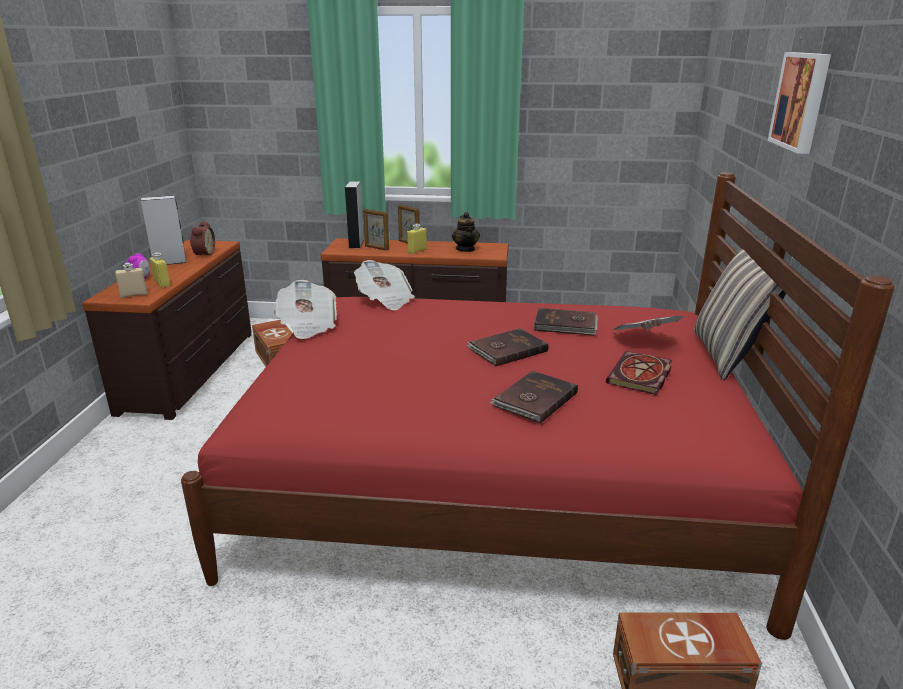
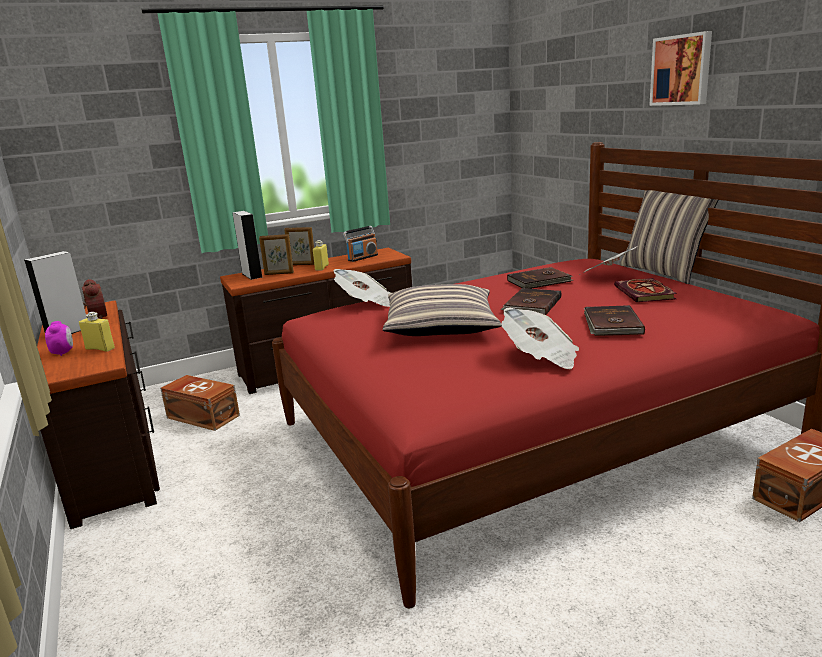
camera: 30 degrees left, 5 degrees down
beige bottle [115,263,147,298] -> none
newspaper [274,280,337,339] -> newspaper moved to [501,308,579,369]
teapot [452,212,480,252] -> radio [343,226,378,262]
none -> pillow [383,284,502,336]

